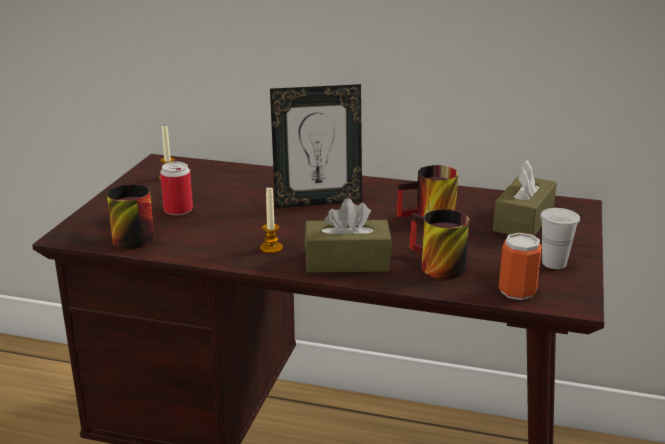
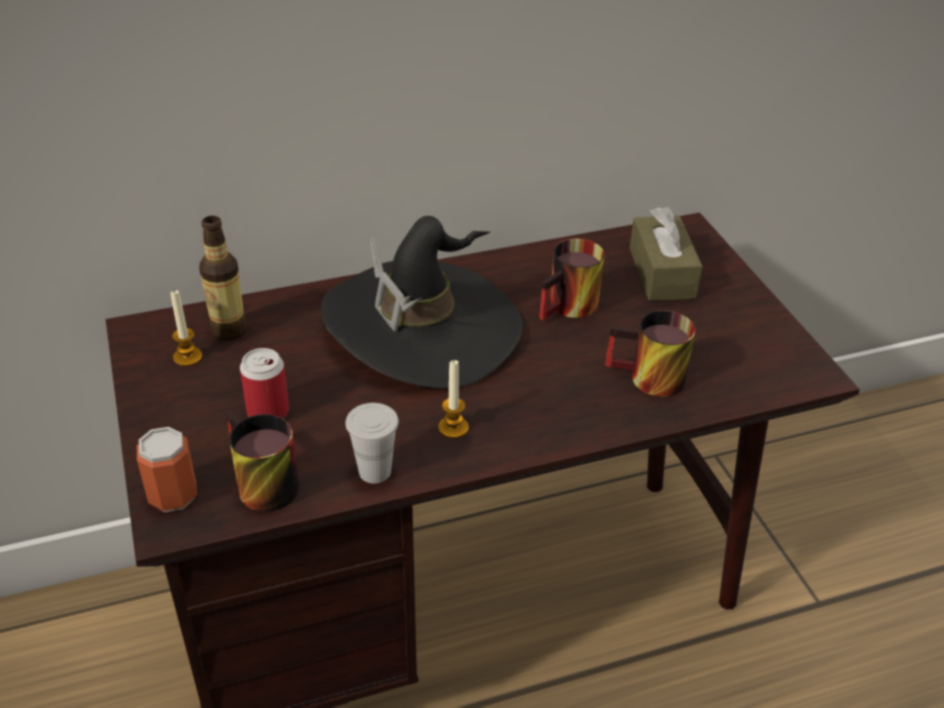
camera: 35 degrees left, 15 degrees up
picture frame [270,84,362,208] -> black hat [321,216,523,388]
brown tissue box [305,198,392,273] -> none
can [499,233,542,300] -> can moved to [137,427,197,512]
white cup [540,208,580,269] -> white cup moved to [345,403,399,484]
none -> bottle [199,216,248,341]

